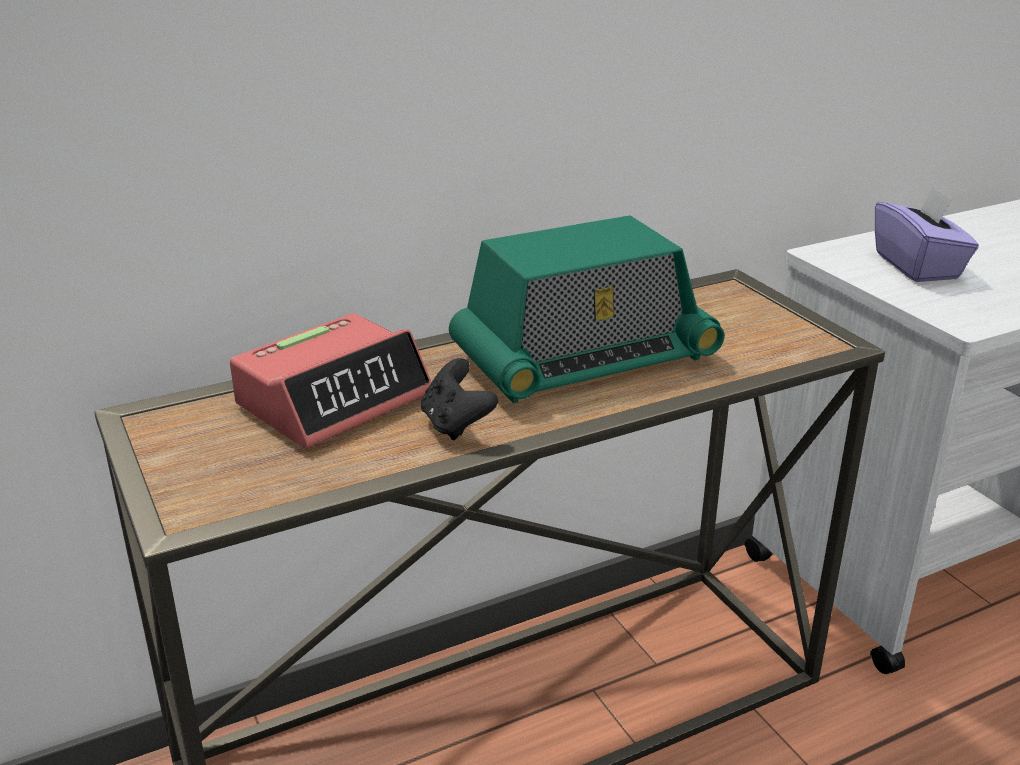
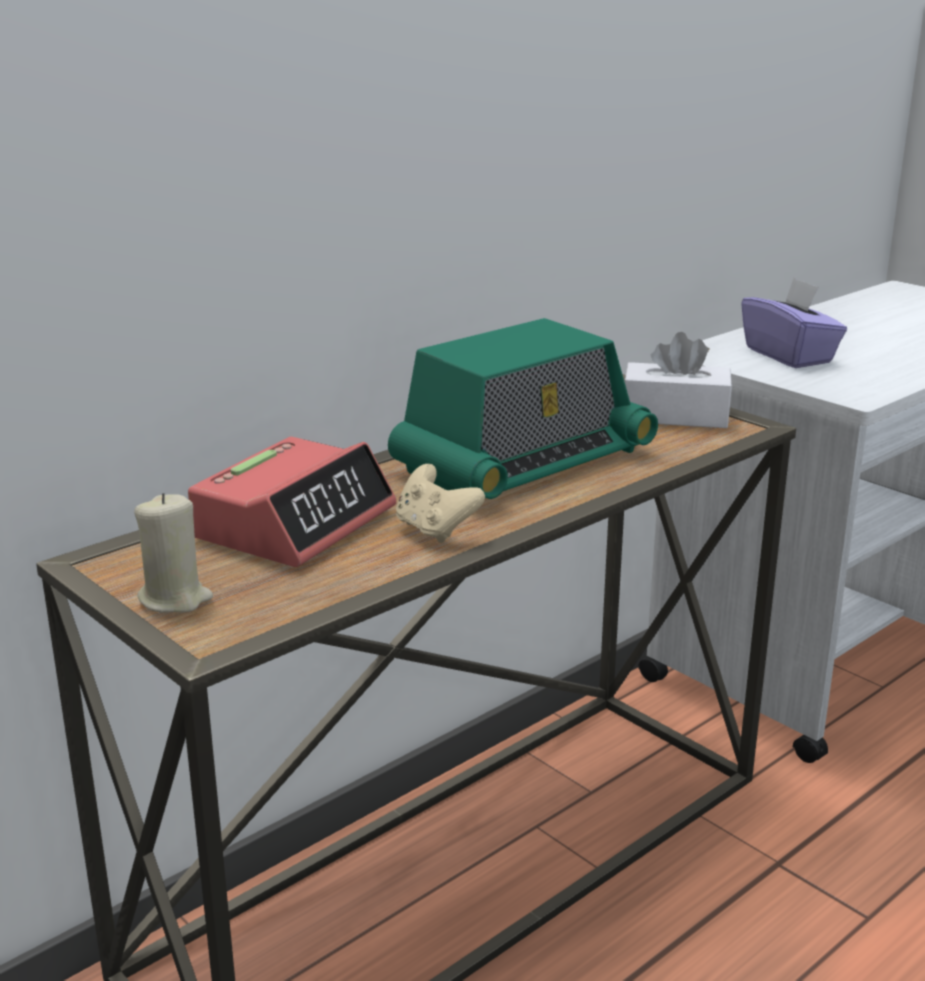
camera: 15 degrees left, 5 degrees down
black game controller [421,358,498,440] -> beige game controller [396,464,485,543]
none -> beige candle [134,493,213,613]
none -> white tissue box [625,332,732,428]

